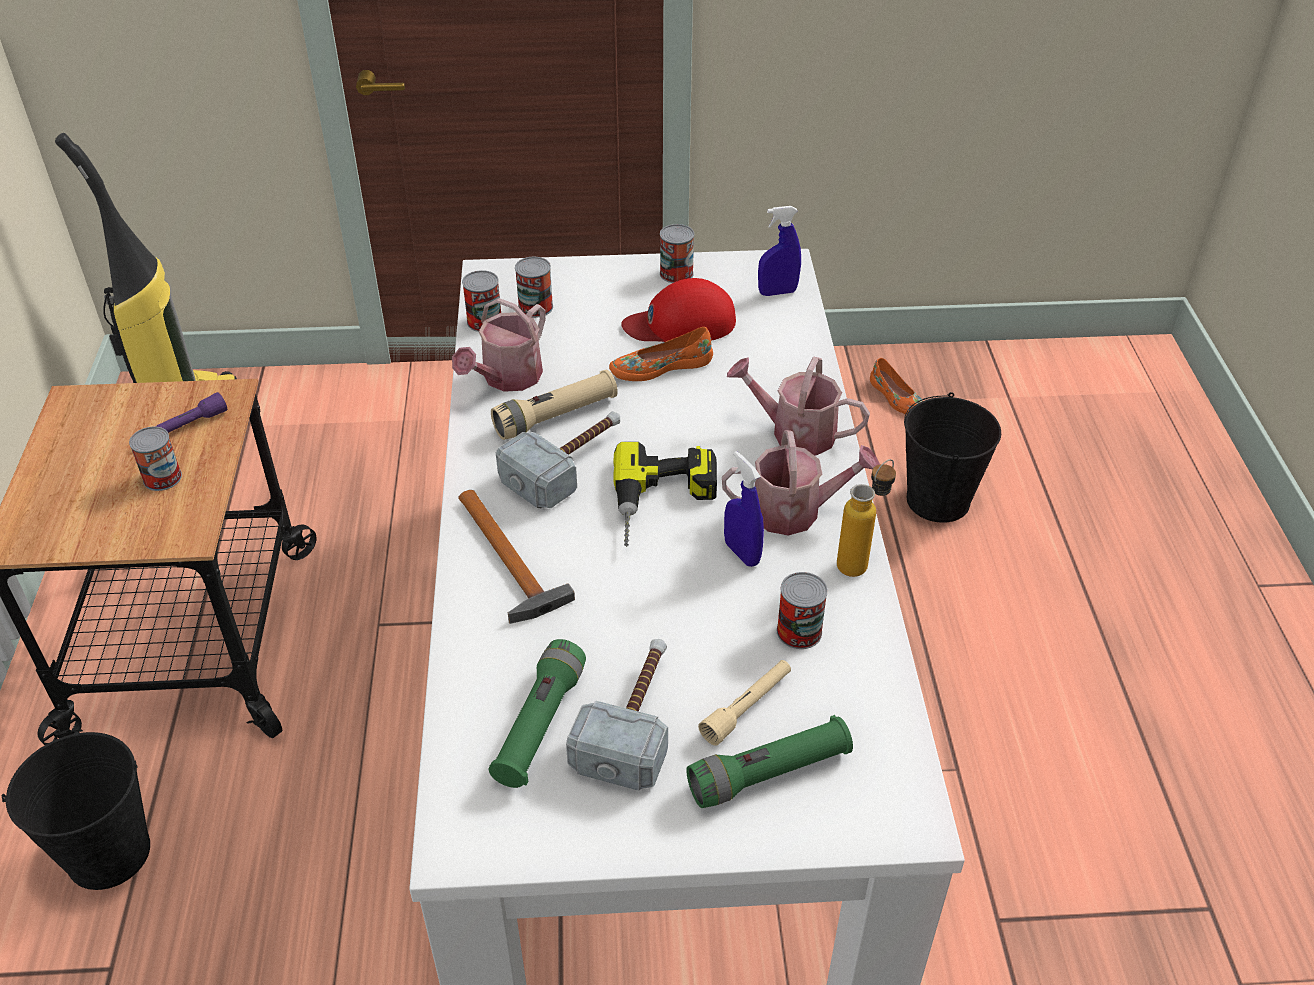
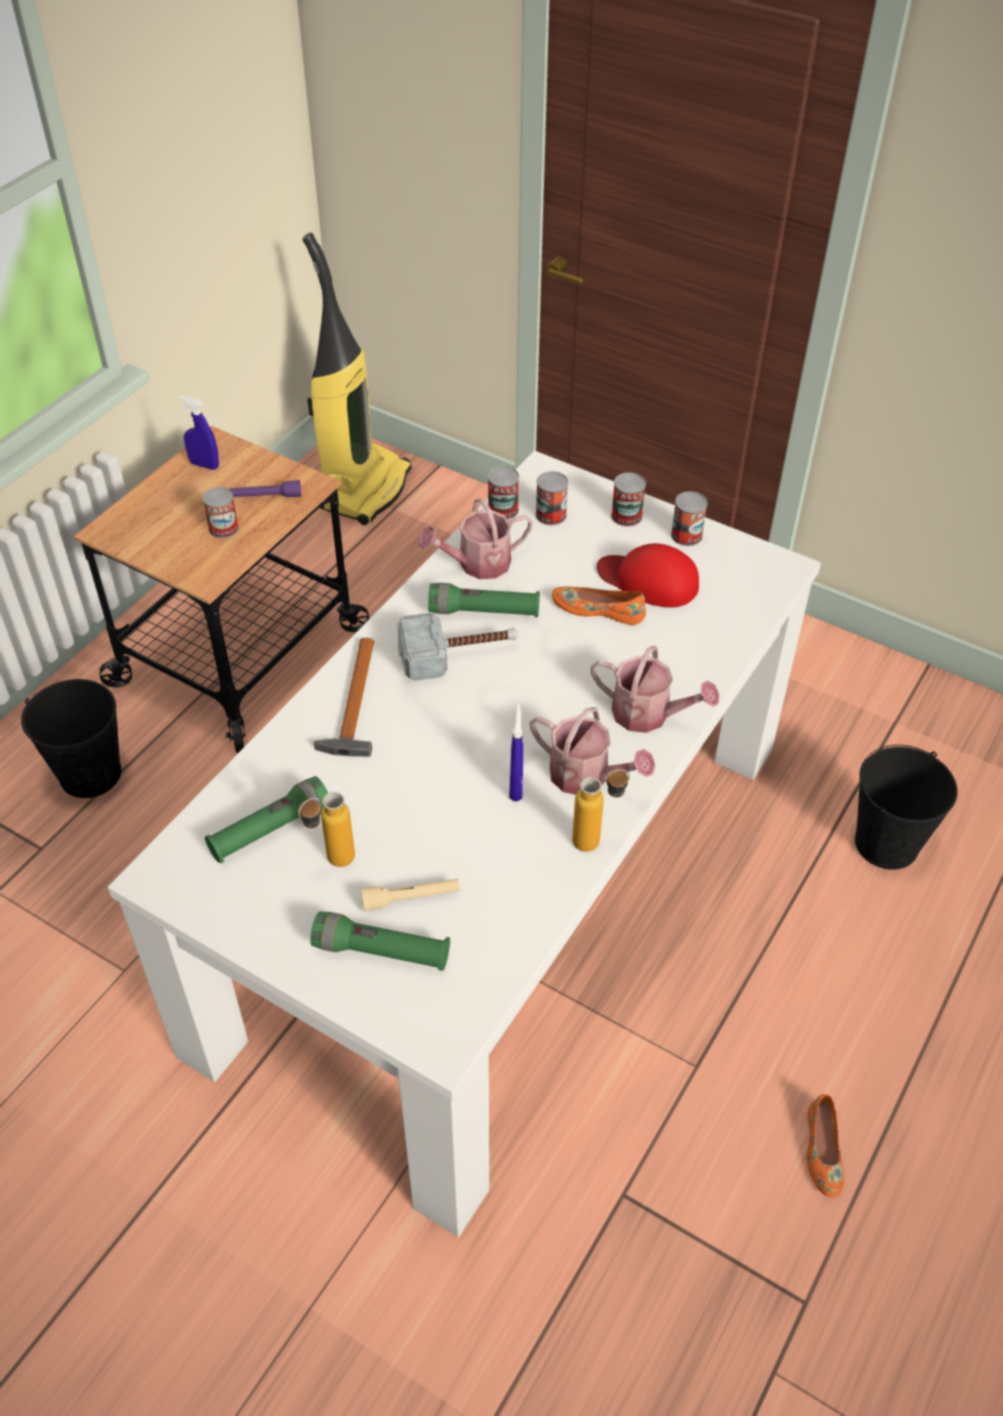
camera: 35 degrees right, 5 degrees up
beige flashlight [491,369,618,440] -> green flashlight [428,583,540,617]
hammer [566,639,668,791] -> bottle [298,792,355,867]
power drill [613,442,717,547] -> none
watering can [727,357,870,455] -> watering can turned 150 degrees clockwise [591,646,720,733]
blue spray bottle [758,206,801,296] -> blue spray bottle moved to [179,395,219,470]
can [777,572,828,649] -> can moved to [611,472,646,527]
orange shoe [870,358,923,414] -> orange shoe moved to [807,1094,844,1197]

